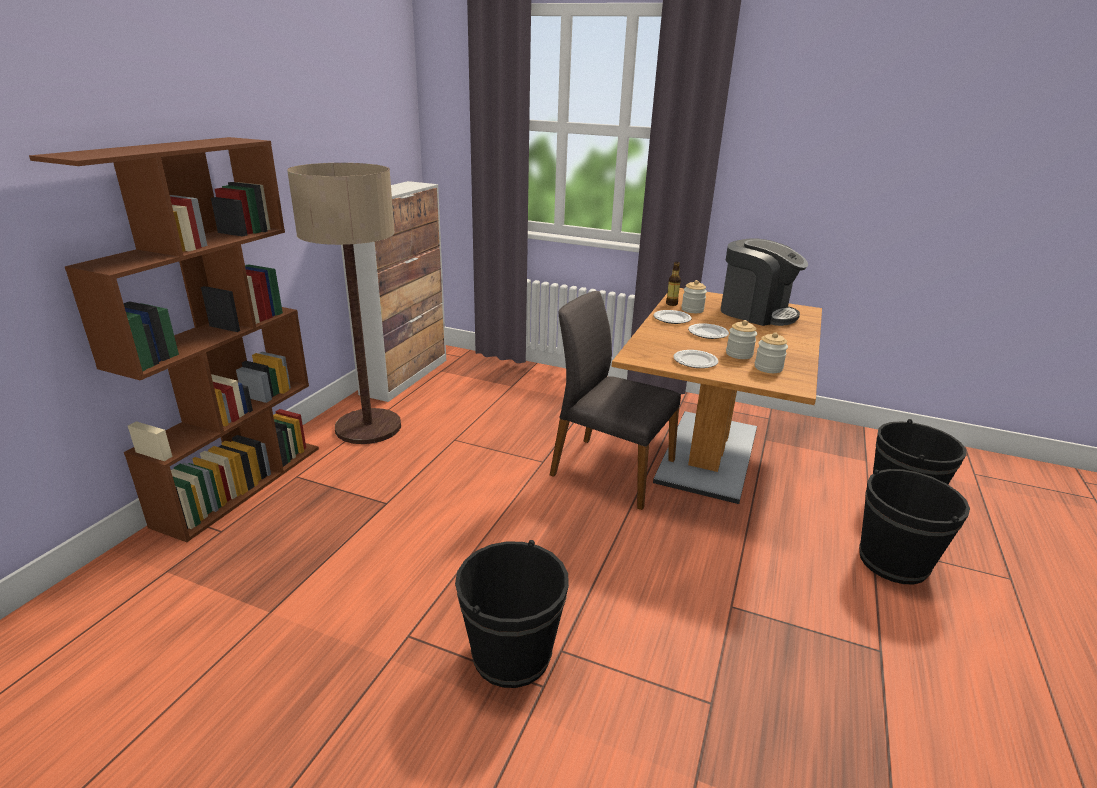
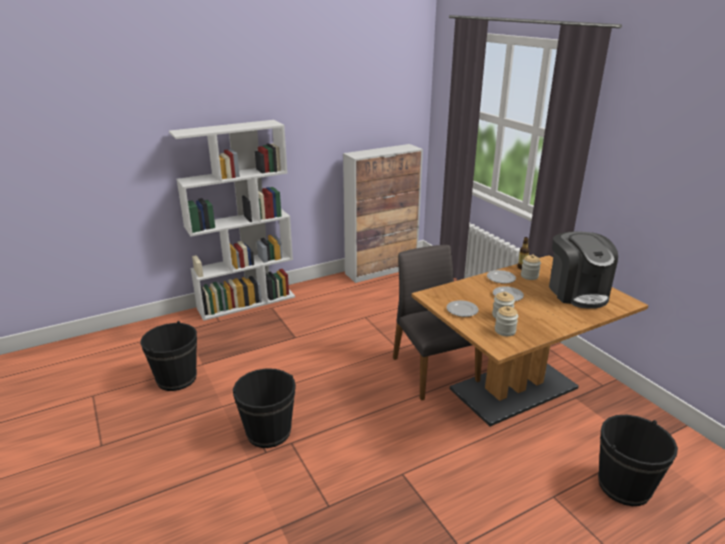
camera: 40 degrees right, 0 degrees up
brown bookcase [29,137,319,542] -> white bookcase [169,120,295,321]
floor lamp [287,163,401,444] -> none
black bucket [859,469,970,584] -> black bucket moved to [140,321,197,391]

